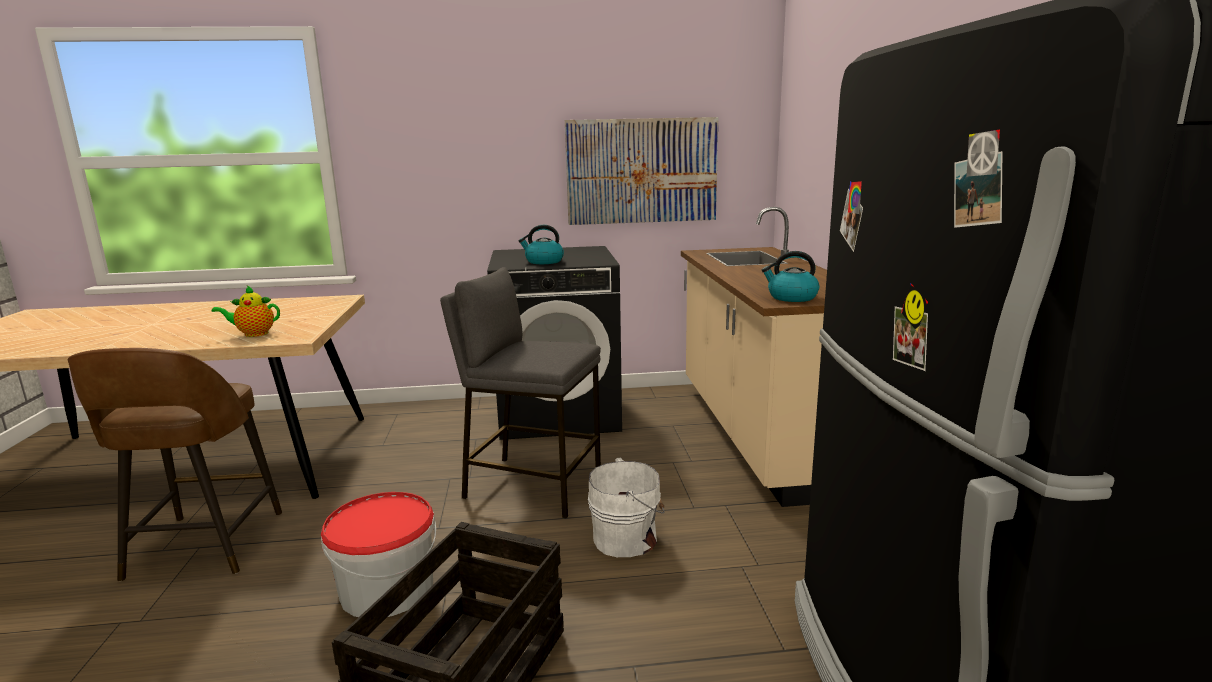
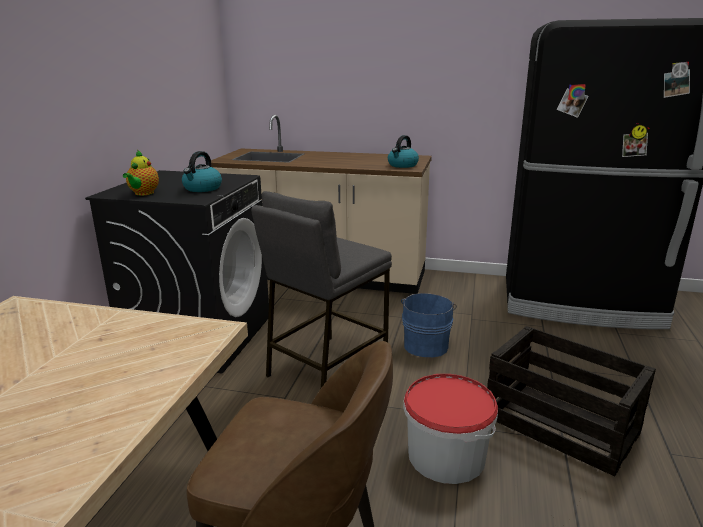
camera: 70 degrees left, 5 degrees up
teapot [212,285,280,337] -> teapot moved to [123,150,159,195]
picture [565,117,718,225] -> none
white bucket [588,458,665,557] -> blue bucket [401,293,457,357]

